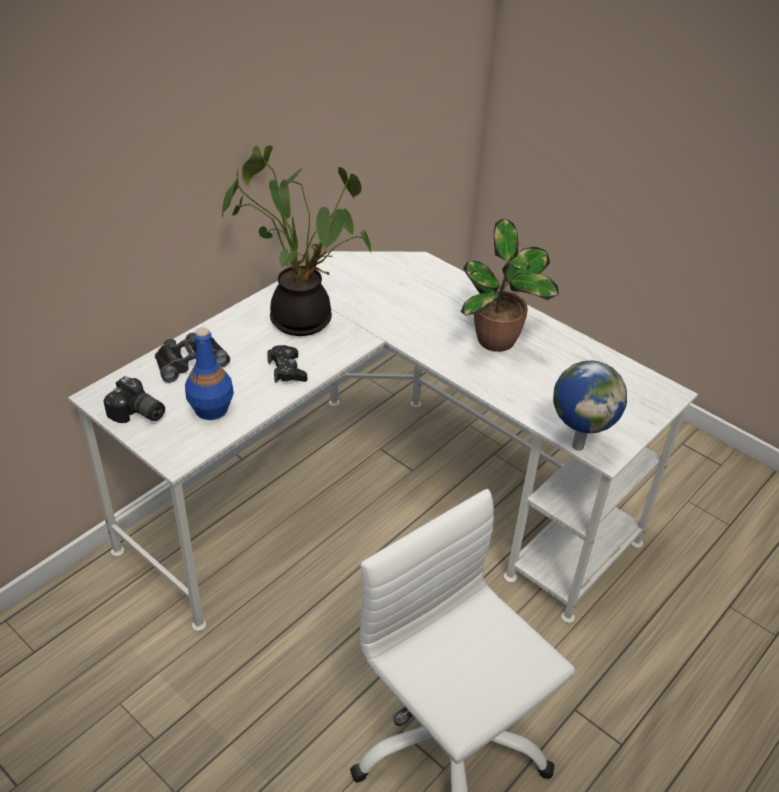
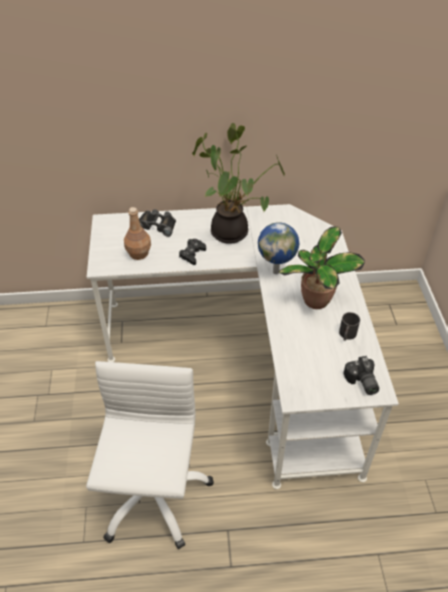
camera: 45 degrees right, 5 degrees up
camera [103,376,165,423] -> camera moved to [344,356,379,395]
blue bottle [185,327,234,420] -> brown bottle [124,207,151,260]
globe [553,361,627,451] -> globe moved to [258,222,299,274]
none -> black mug [339,312,360,341]

